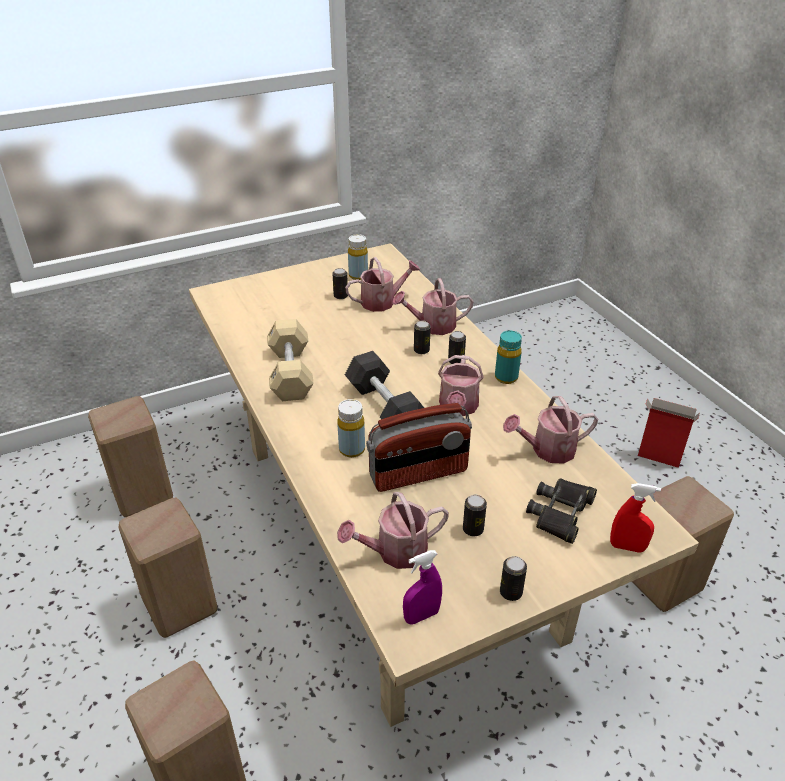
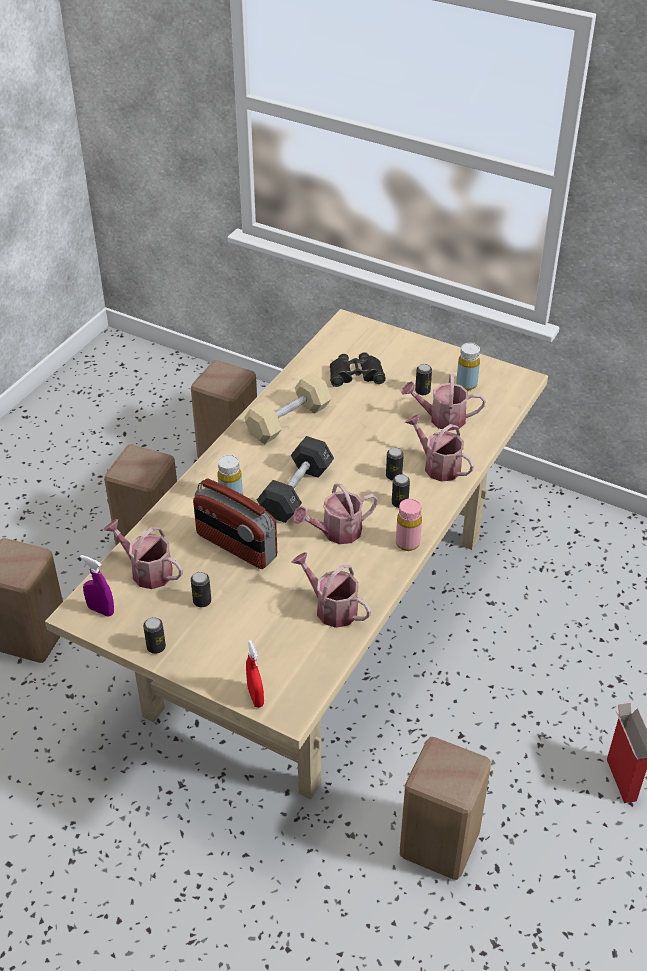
camera: 55 degrees right, 5 degrees up
watering can [345,257,420,312] -> watering can turned 150 degrees clockwise [401,374,486,431]
turquoise bottle [495,331,522,384] -> pink bottle [396,499,422,551]
black binoculars [526,478,597,544] -> black binoculars moved to [330,352,386,387]

